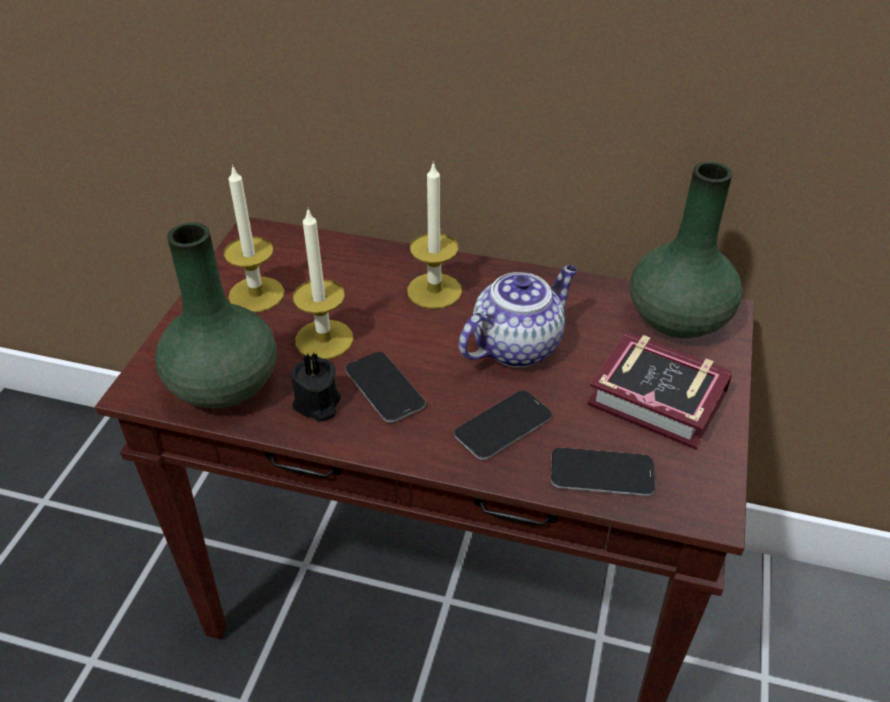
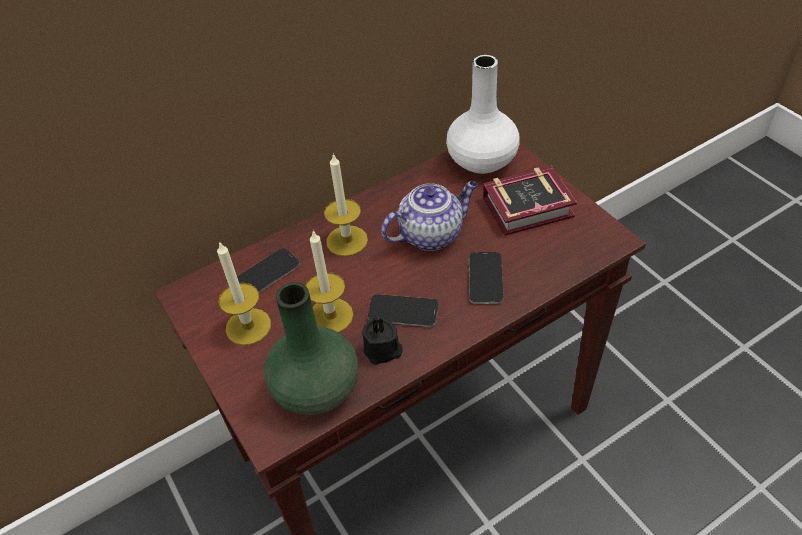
camera: 45 degrees left, 5 degrees up
teapot [458,265,577,368] -> teapot turned 60 degrees clockwise [381,181,478,251]
phone [551,448,655,496] -> phone moved to [237,248,300,293]
green vase [630,162,742,338] -> white vase [446,55,520,174]

